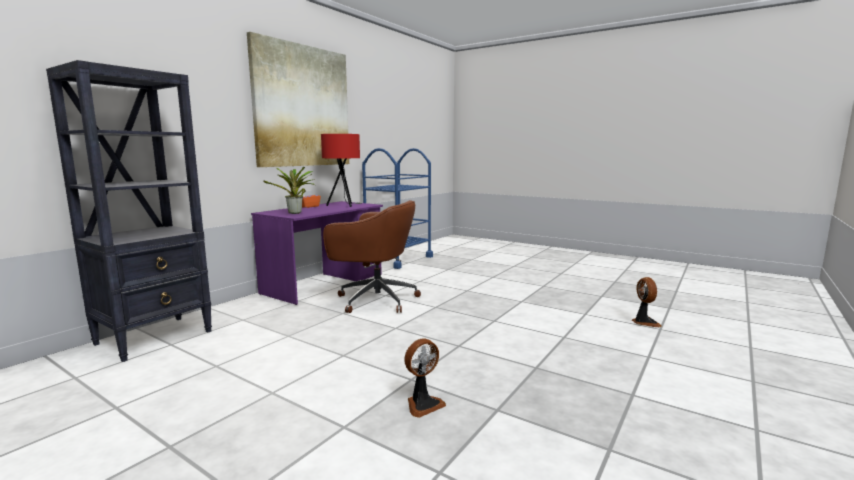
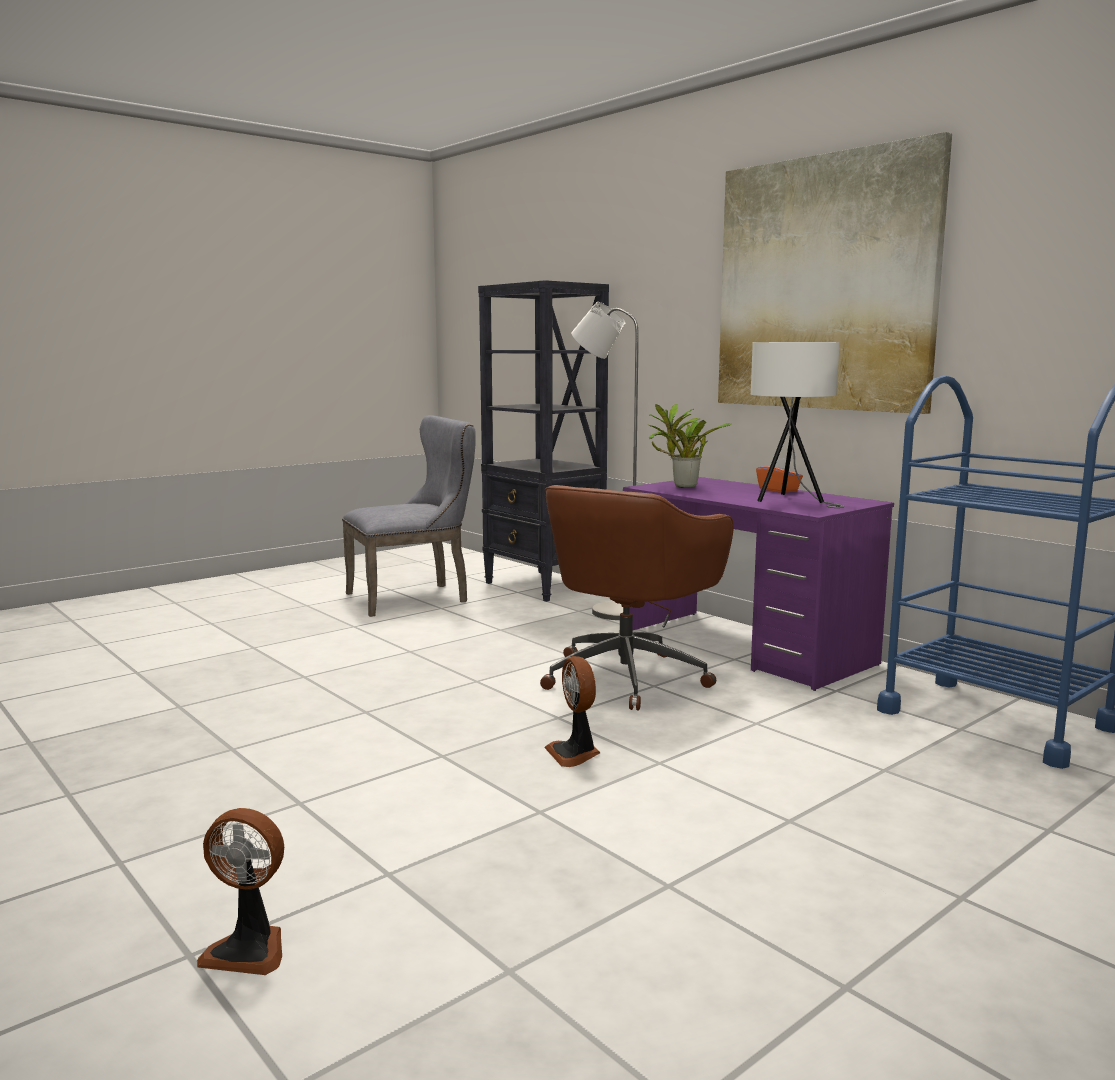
camera: 105 degrees right, 0 degrees up
red table lamp [321,134,362,207] -> white table lamp [751,342,844,508]
fan [404,339,446,418] -> fan moved to [544,656,600,767]
none -> grey chair [342,415,476,617]
none -> grey floor lamp [571,302,639,620]

